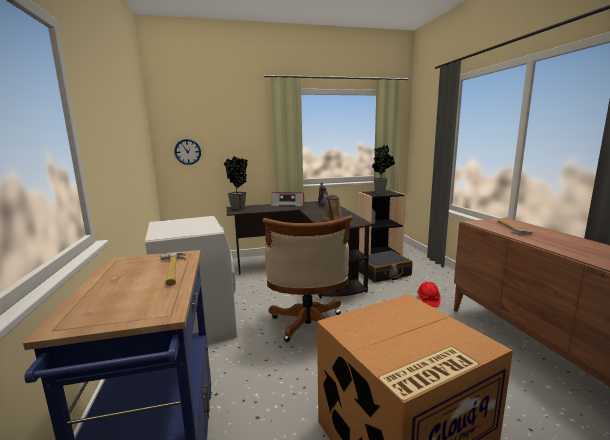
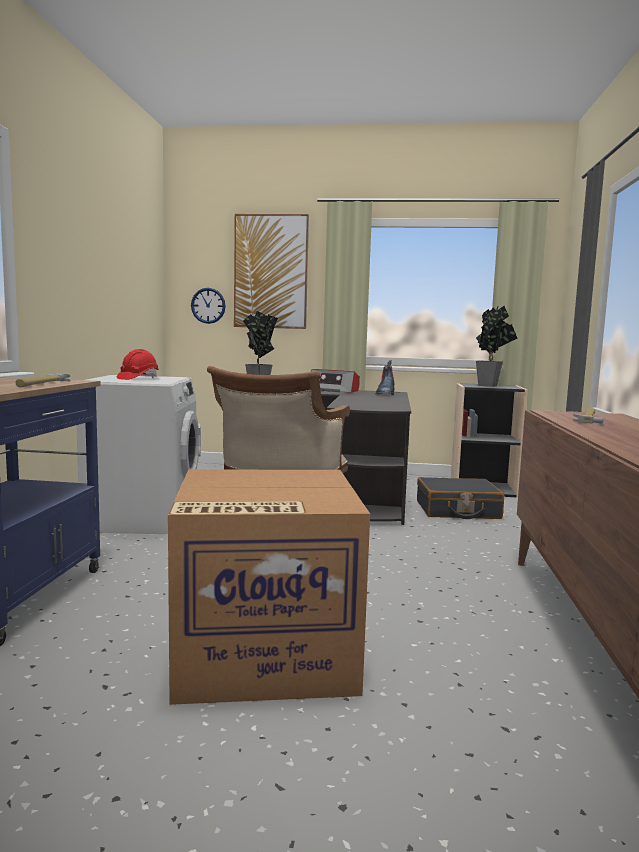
camera: 20 degrees right, 5 degrees down
brown watering can [322,195,343,221] -> none
red hard hat [417,282,440,307] -> red hard hat moved to [117,349,159,380]
none -> picture [234,214,309,329]

